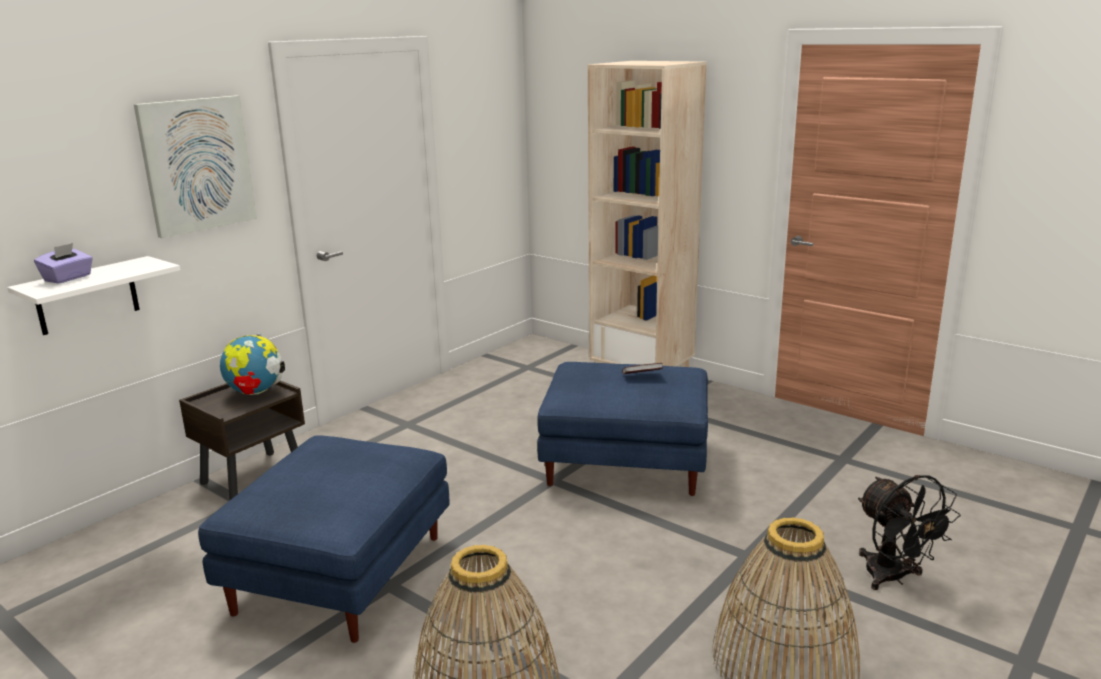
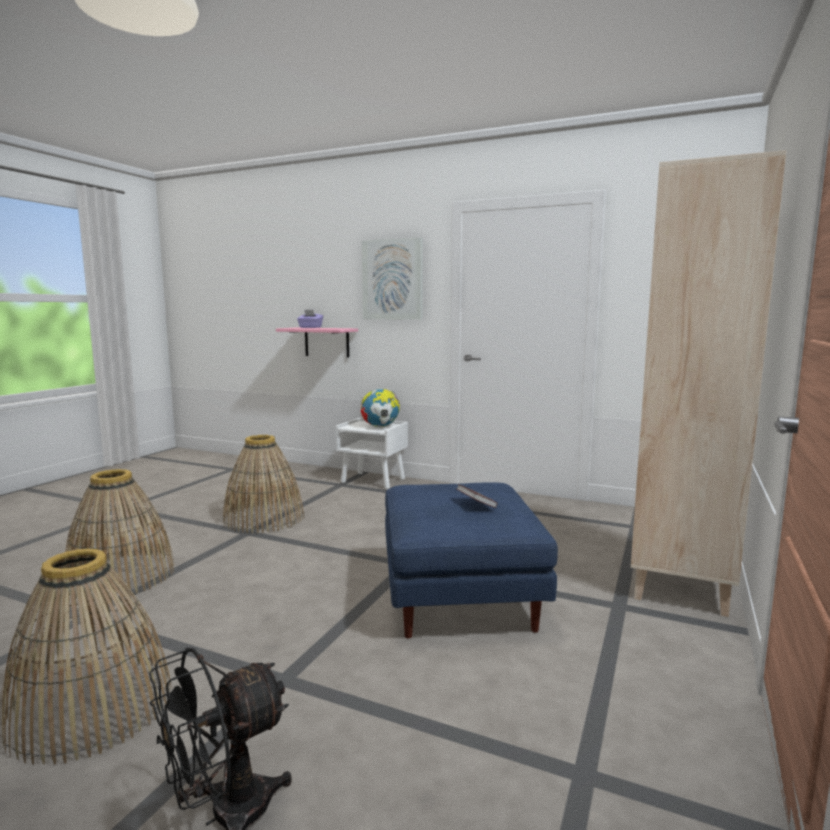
camera: 75 degrees right, 10 degrees down
white shelf [7,256,181,335] -> pink shelf [276,328,358,358]
brown nightstand [179,380,305,500] -> white nightstand [335,418,408,489]
blue ottoman [198,435,449,643] -> basket [223,435,304,534]

